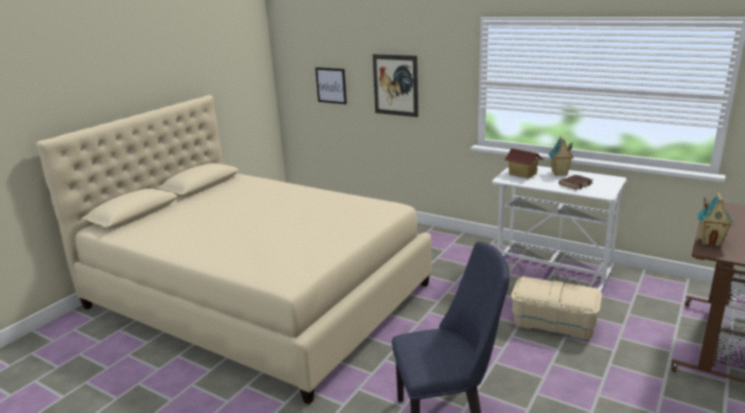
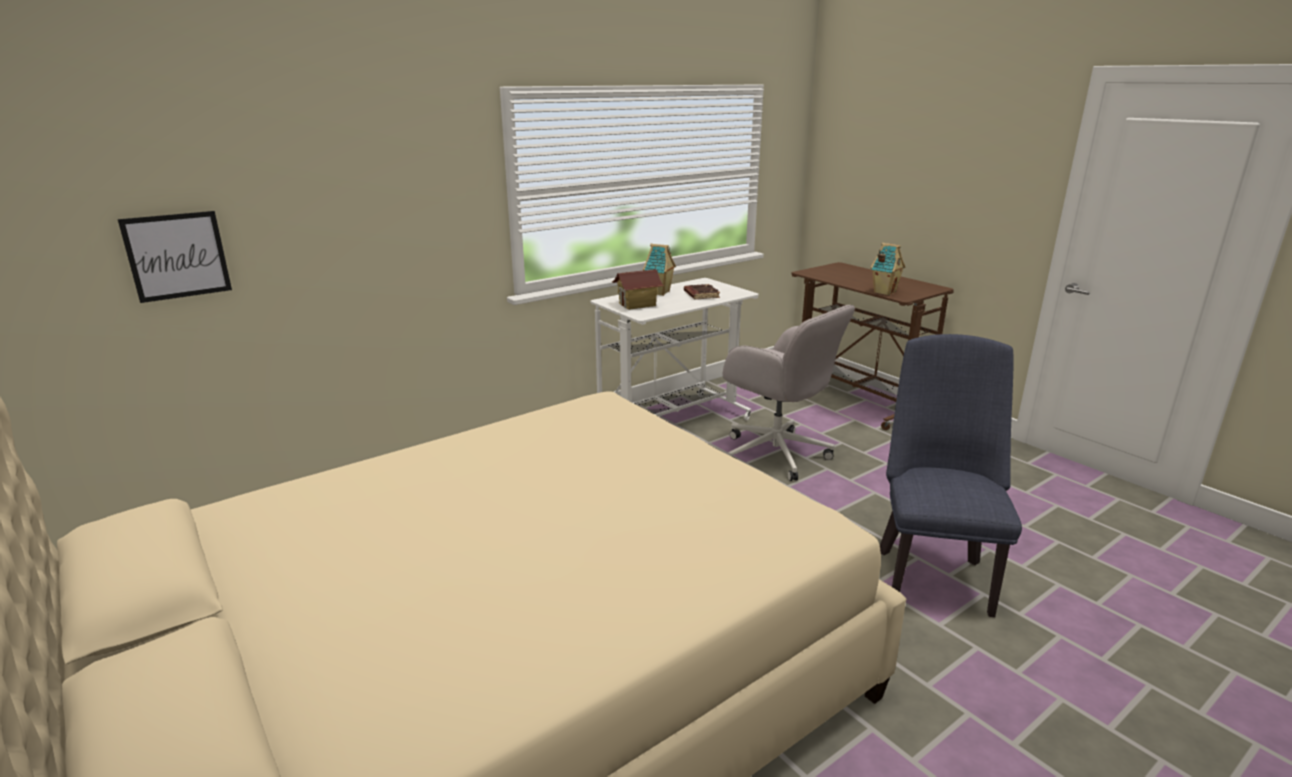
camera: 70 degrees left, 0 degrees up
picture [373,54,418,117] -> none
beige storage box [511,276,602,340] -> grey office chair [723,305,855,481]

